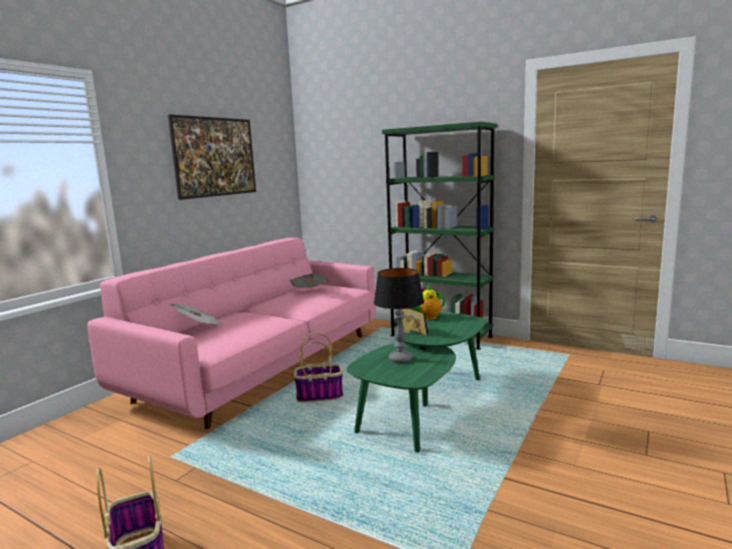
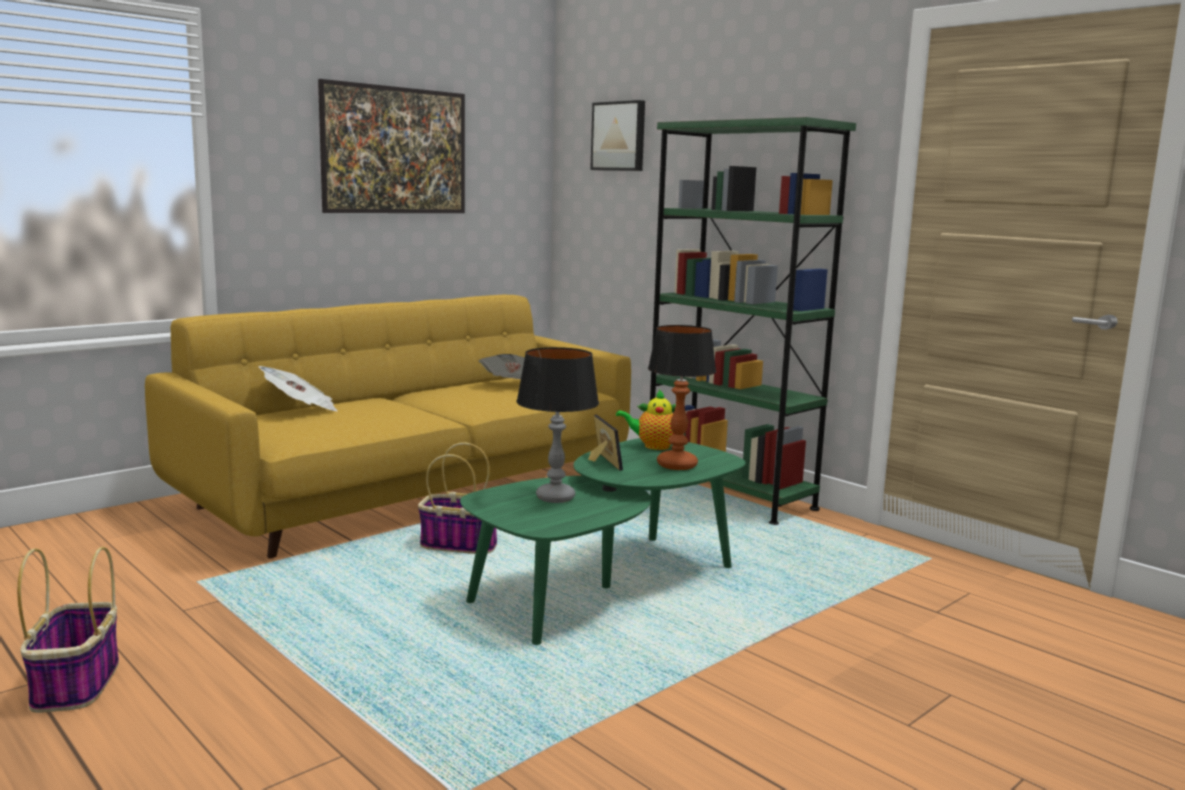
camera: 15 degrees right, 0 degrees up
pink sofa [87,238,376,429] -> yellow sofa [145,295,631,558]
none -> picture [590,100,645,171]
none -> table lamp [648,325,716,470]

